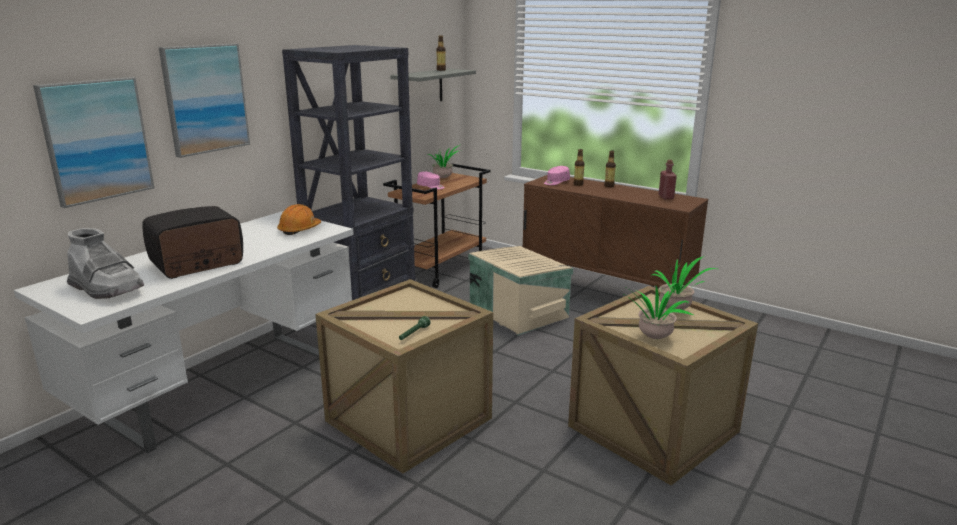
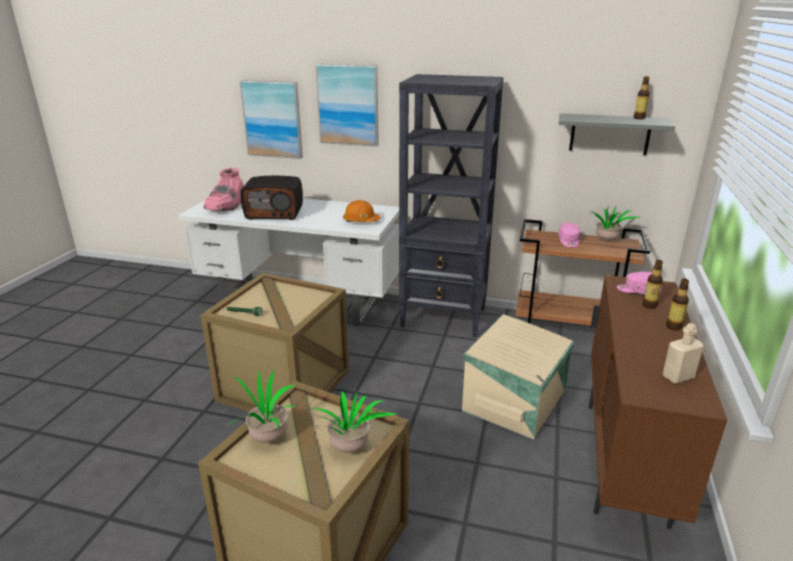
camera: 70 degrees right, 5 degrees up
grey boot [67,228,144,299] -> pink boot [204,168,244,211]
radio [143,206,243,279] -> radio turned 150 degrees clockwise [240,175,303,220]
red bottle [659,160,677,199] -> beige bottle [663,323,704,384]

